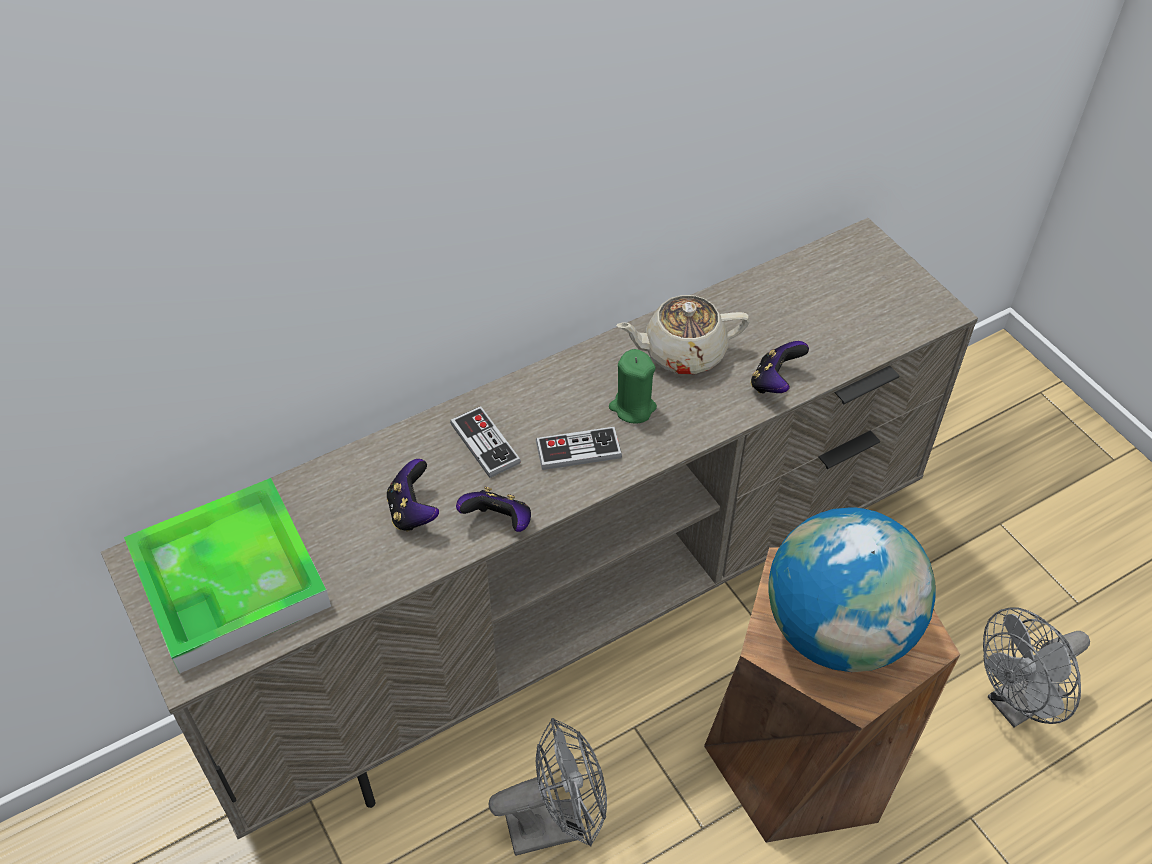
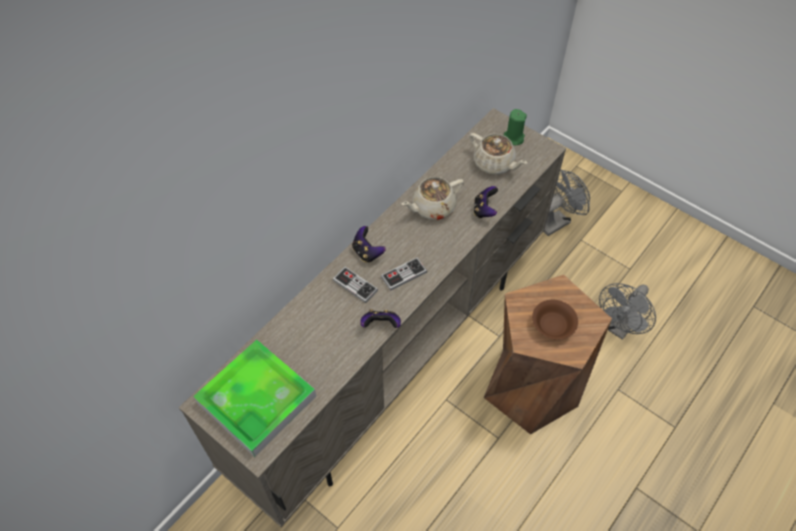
camera: 20 degrees left, 5 degrees up
game controller [387,459,439,532] -> game controller moved to [352,226,386,263]
grey fan [489,718,607,856] -> grey fan moved to [543,169,590,236]
green candle [609,349,657,424] -> green candle moved to [504,109,527,145]
globe [768,507,936,672] -> brown bowl [532,300,578,340]
none -> beige teapot [469,133,527,175]

